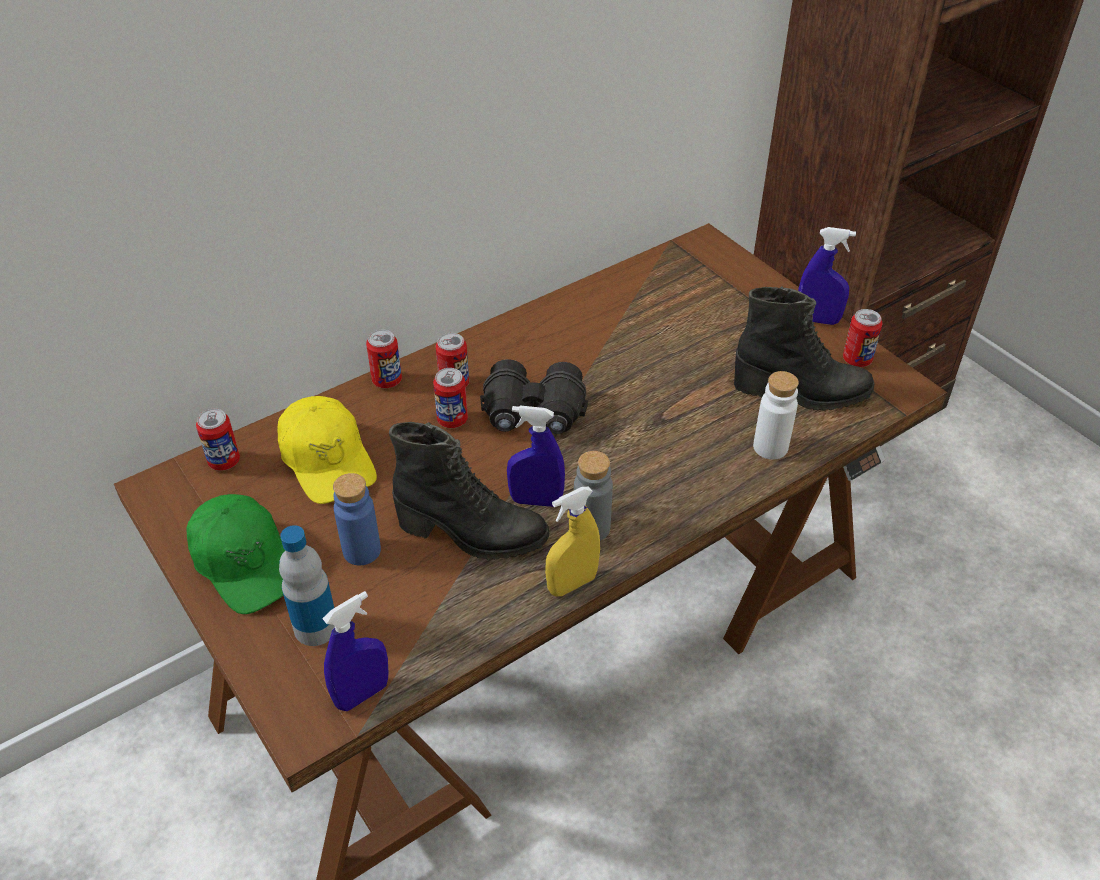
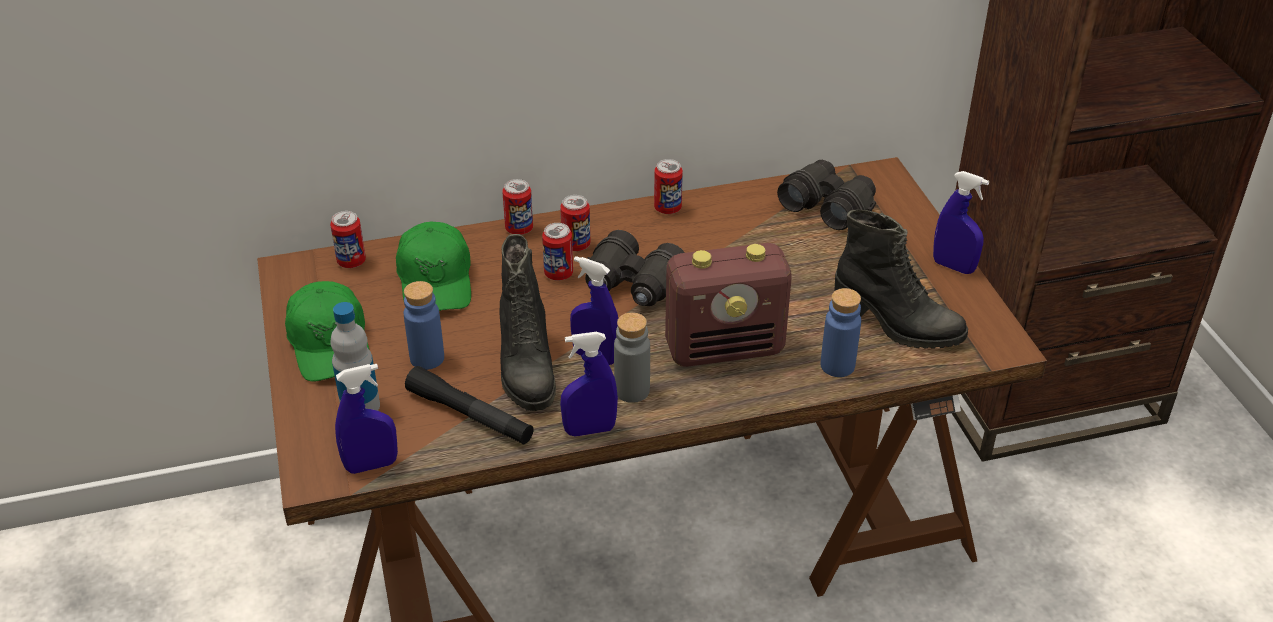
camera: 20 degrees right, 5 degrees down
yellow cap [277,396,377,504] -> green cap [396,222,471,311]
black boot [389,422,549,560] -> black boot turned 45 degrees clockwise [500,234,556,411]
yellow spray bottle [545,487,600,596] -> blue spray bottle [560,332,618,437]
white bottle [753,371,799,460] -> blue bottle [821,288,861,377]
can [843,309,882,367] -> can moved to [654,159,683,214]
none -> black flashlight [405,366,534,444]
none -> radio [665,243,792,367]
none -> black binoculars [777,160,876,230]

